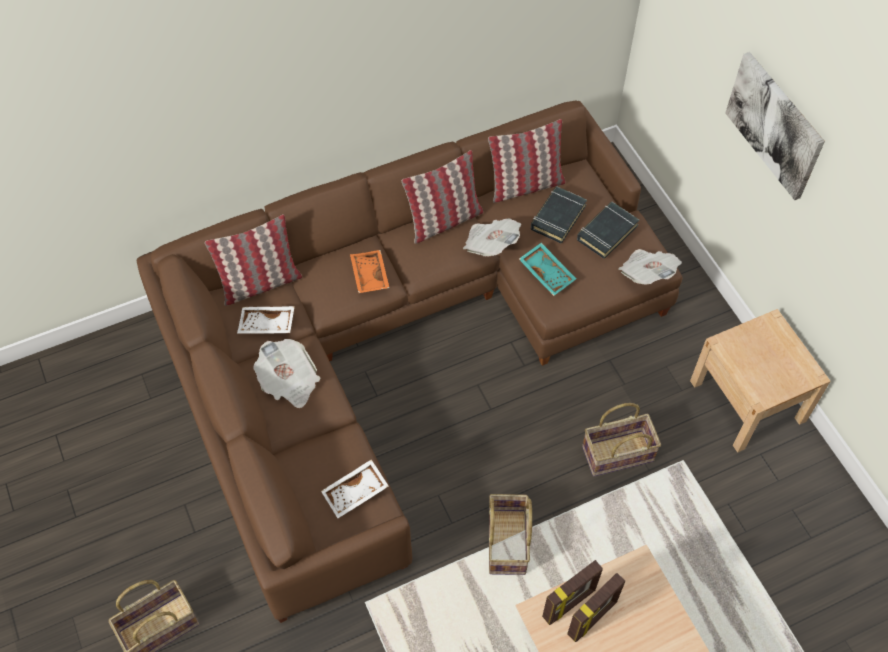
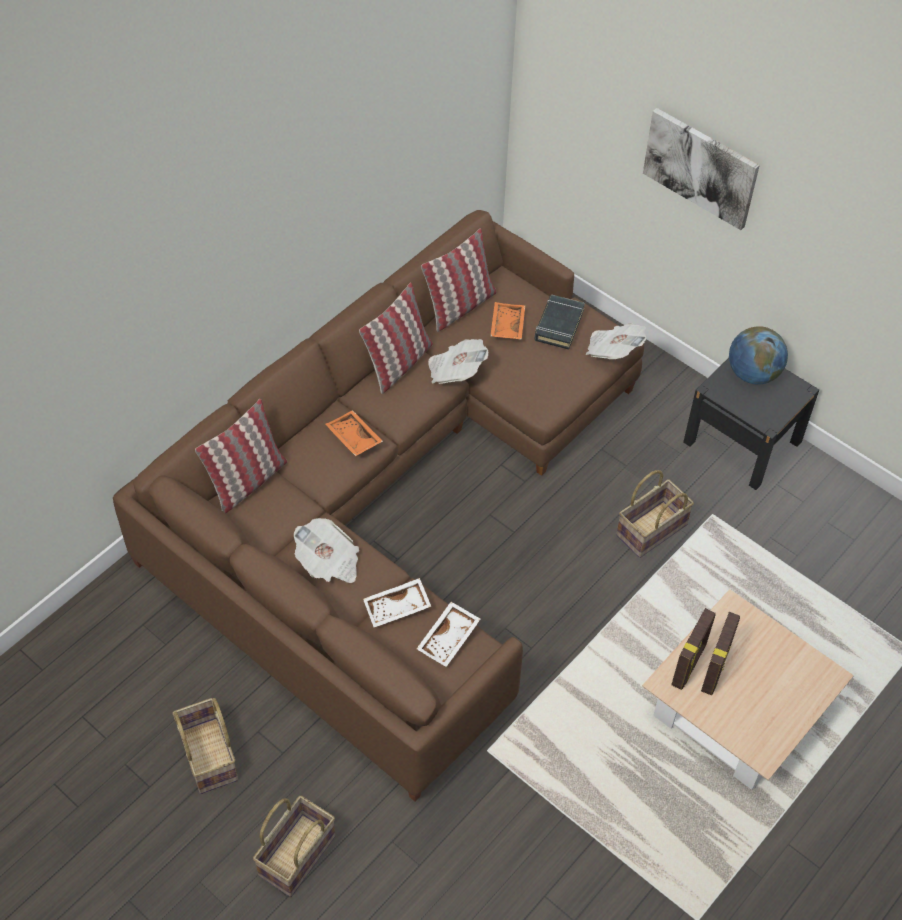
camera: 25 degrees left, 5 degrees down
white tray [237,306,295,334] -> white tray moved to [363,578,431,627]
basket [489,494,532,575] -> basket moved to [173,698,238,794]
turquoise tray [519,242,576,296] -> none
black book [531,186,587,244] -> orange tray [490,302,525,340]
beige nightstand [690,309,831,453] -> black nightstand [683,358,819,490]
none -> globe [729,326,788,384]

